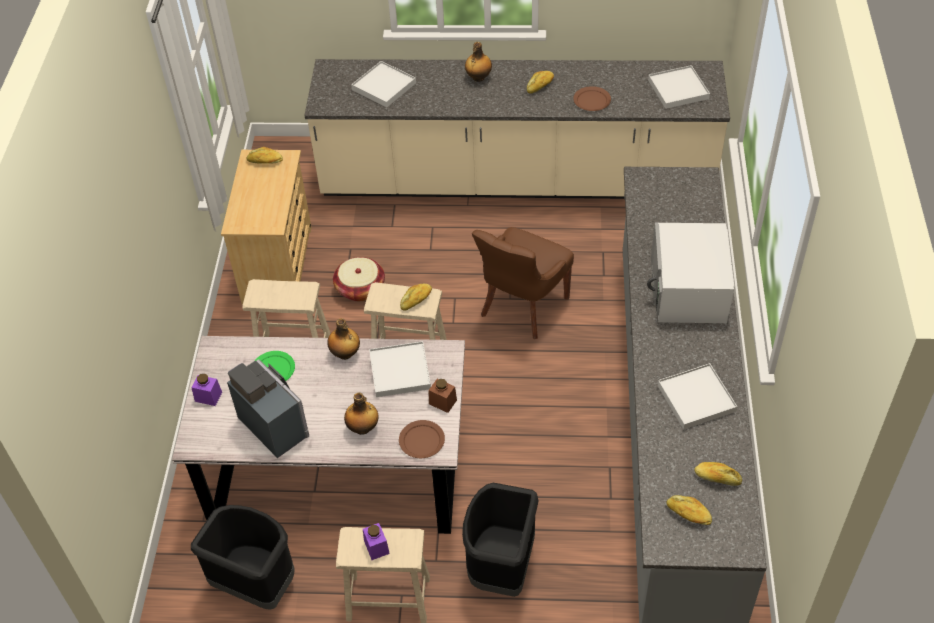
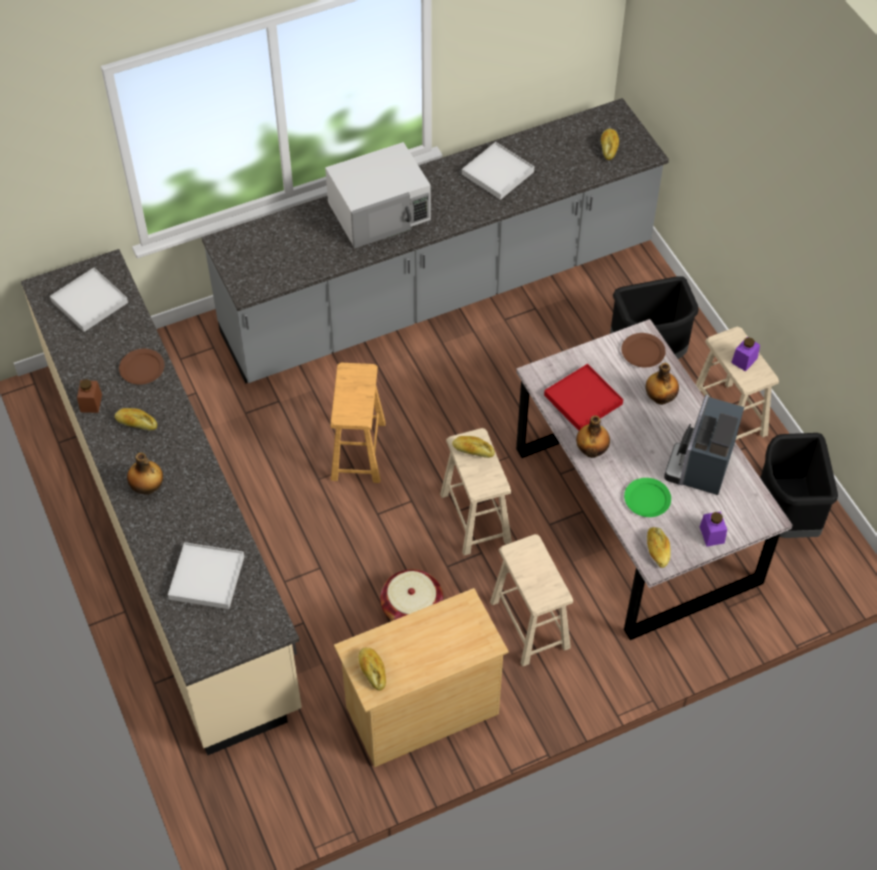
camera: 120 degrees left, 5 degrees up
white tray [369,341,431,397] -> red tray [544,364,623,431]
brown jar [429,379,457,413] -> brown jar moved to [77,379,102,413]
brown chair [472,227,574,339] -> brown stool [331,363,386,483]
bread [694,462,742,486] -> bread moved to [647,527,671,568]

